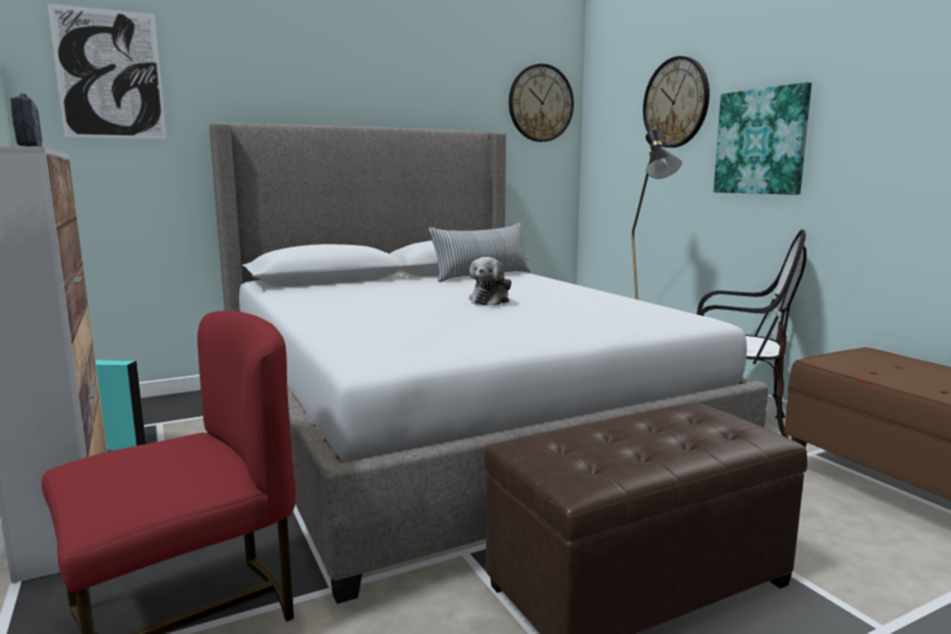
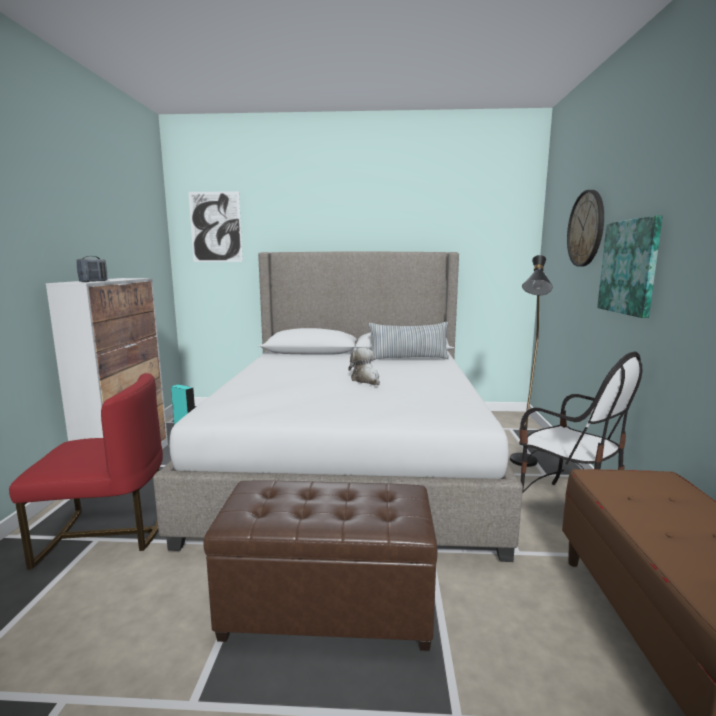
camera: 30 degrees right, 0 degrees up
plush toy [469,257,511,306] -> plush toy turned 105 degrees clockwise [348,348,380,386]
wall clock [509,64,574,142] -> none

